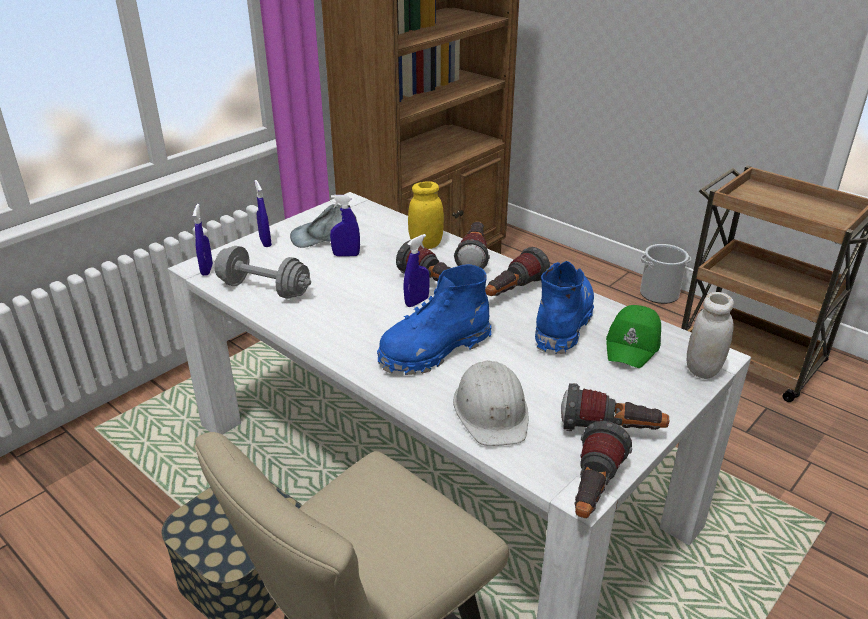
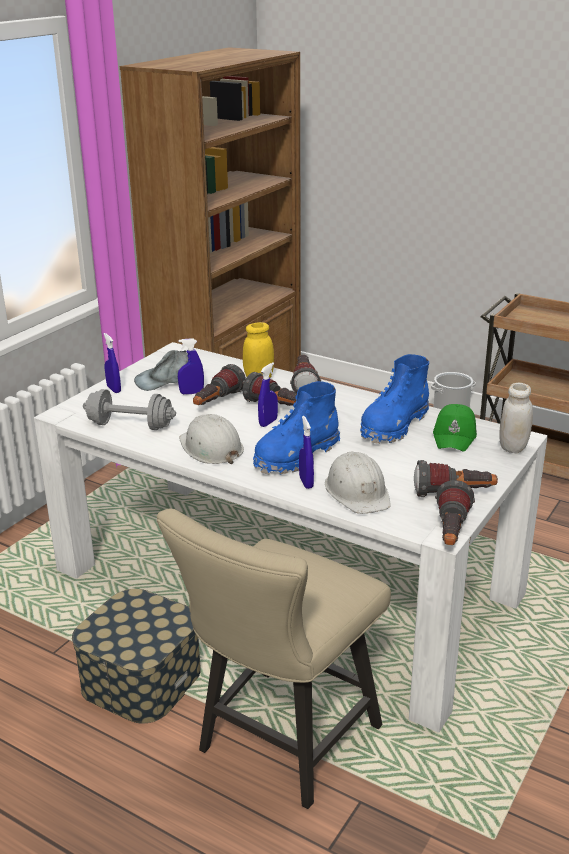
camera: 10 degrees left, 5 degrees down
blue spray bottle [193,204,213,276] -> blue spray bottle moved to [299,416,314,489]
flashlight [485,247,550,296] -> flashlight moved to [193,364,246,405]
blue boot [535,261,594,354] -> blue boot turned 150 degrees counterclockwise [360,354,429,444]
none -> white hard hat [179,414,244,464]

